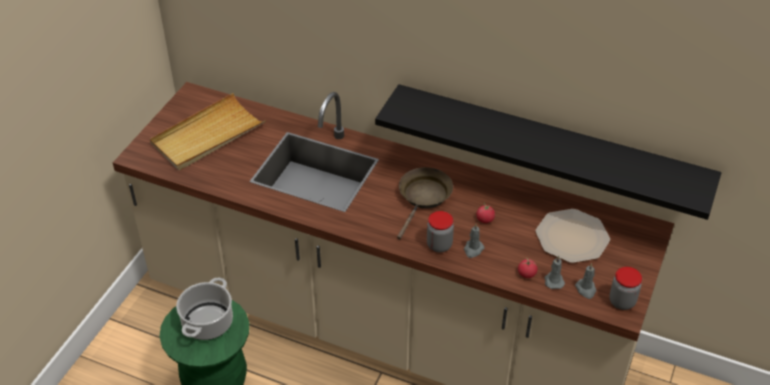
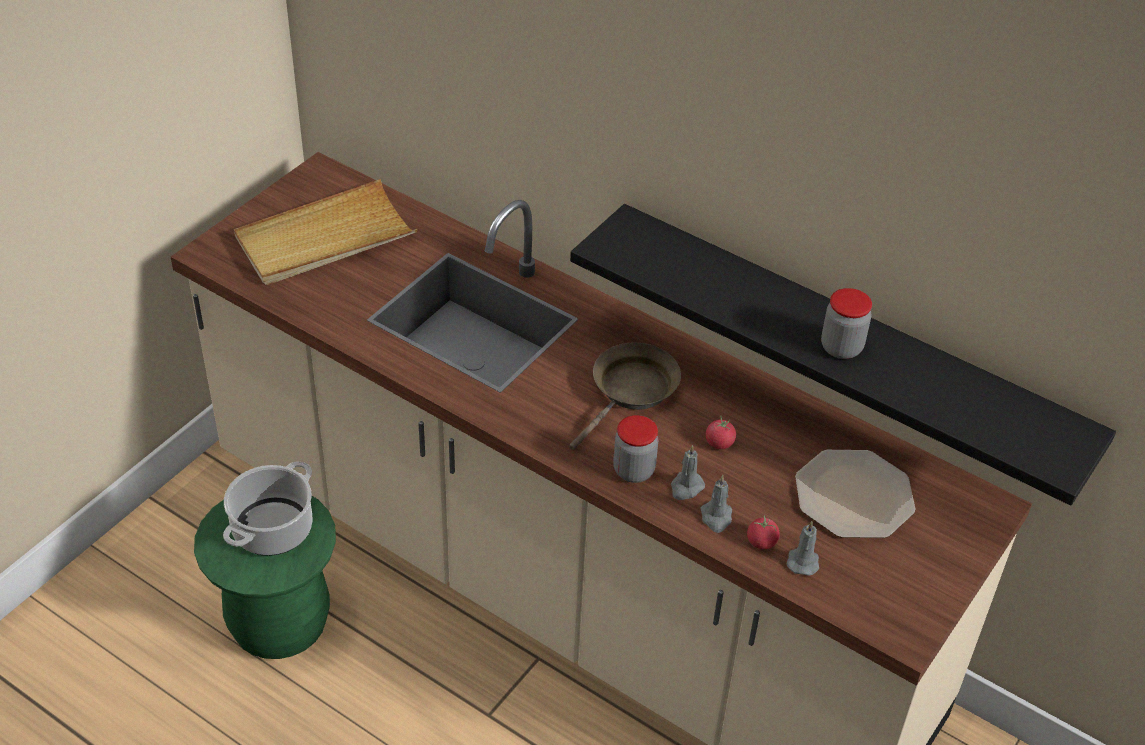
camera: 10 degrees right, 0 degrees up
grey candle [575,263,596,299] -> grey candle moved to [700,475,732,533]
jar [609,267,642,310] -> jar moved to [821,288,872,359]

